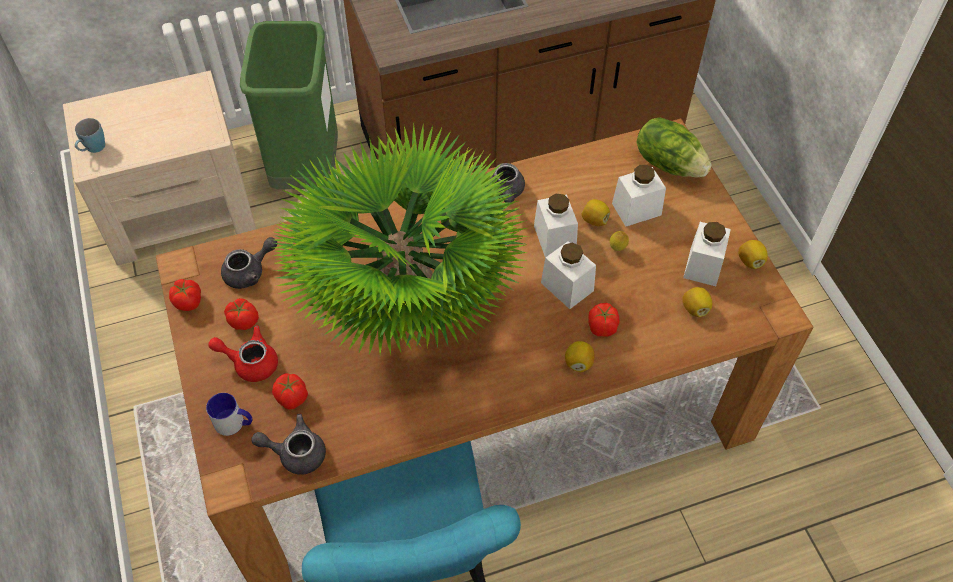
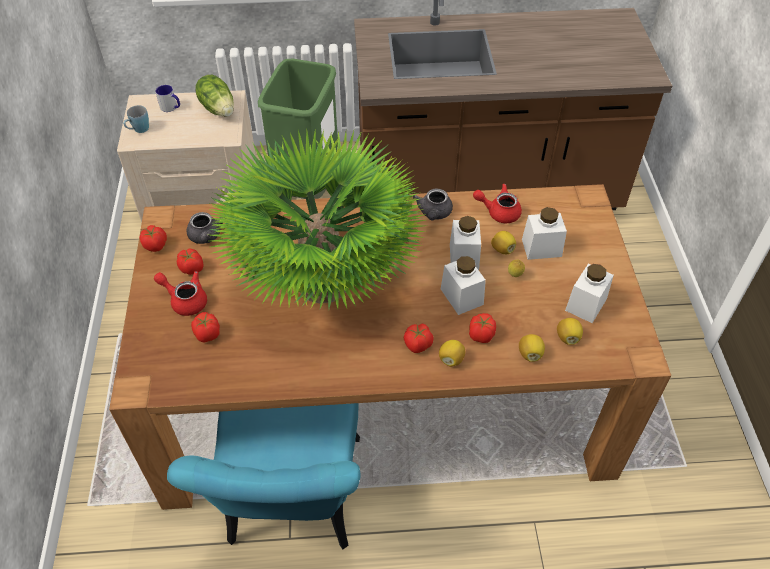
camera: 15 degrees right, 5 degrees down
mug [206,393,252,436] -> mug moved to [156,85,180,112]
grey teapot [251,414,326,475] -> none
lettuce [636,117,712,177] -> lettuce moved to [195,75,234,117]
lemon [738,240,768,269] -> lemon moved to [519,334,545,362]
none -> tomato [404,323,434,353]
none -> red teapot [473,184,522,223]

